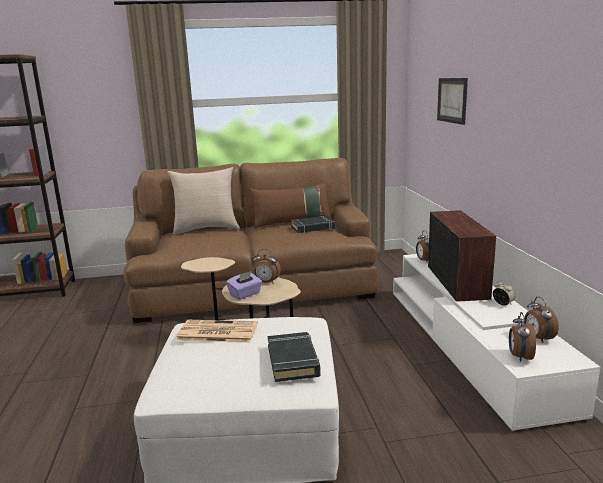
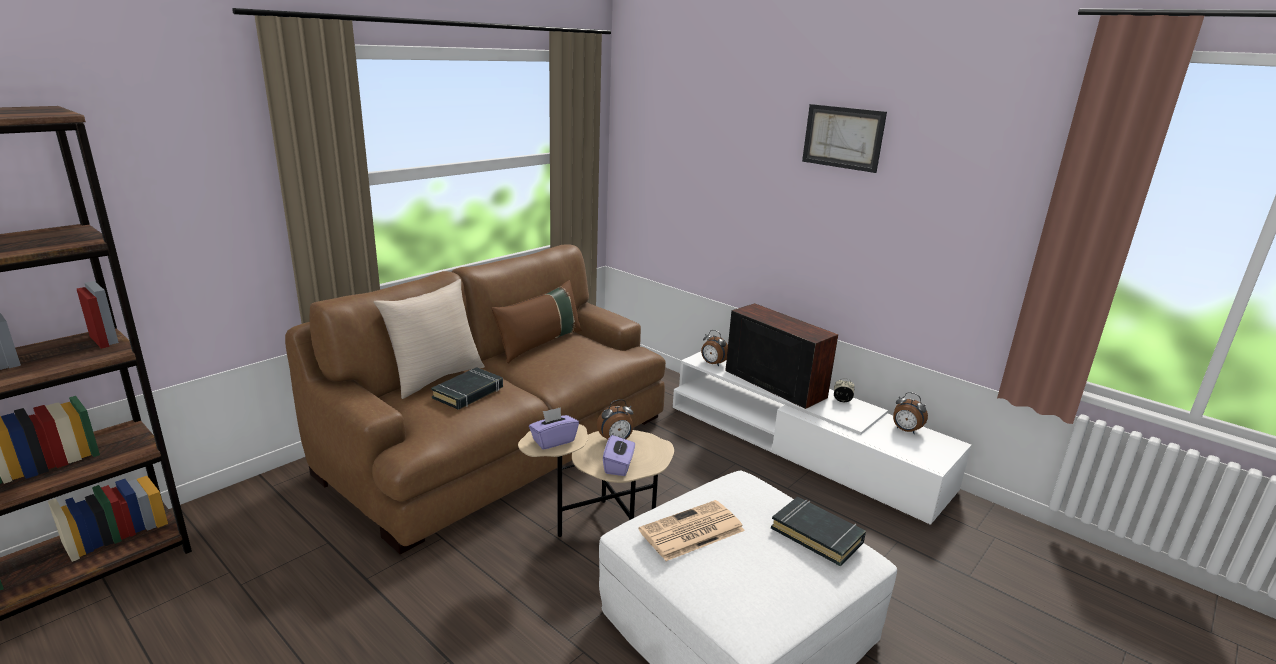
camera: 40 degrees left, 5 degrees up
black book [291,216,335,233] -> black book moved to [431,367,503,410]
picture [437,78,468,125] -> picture moved to [802,104,887,173]
alarm clock [509,312,536,362] -> none
none -> purple tissue box [529,407,579,450]

